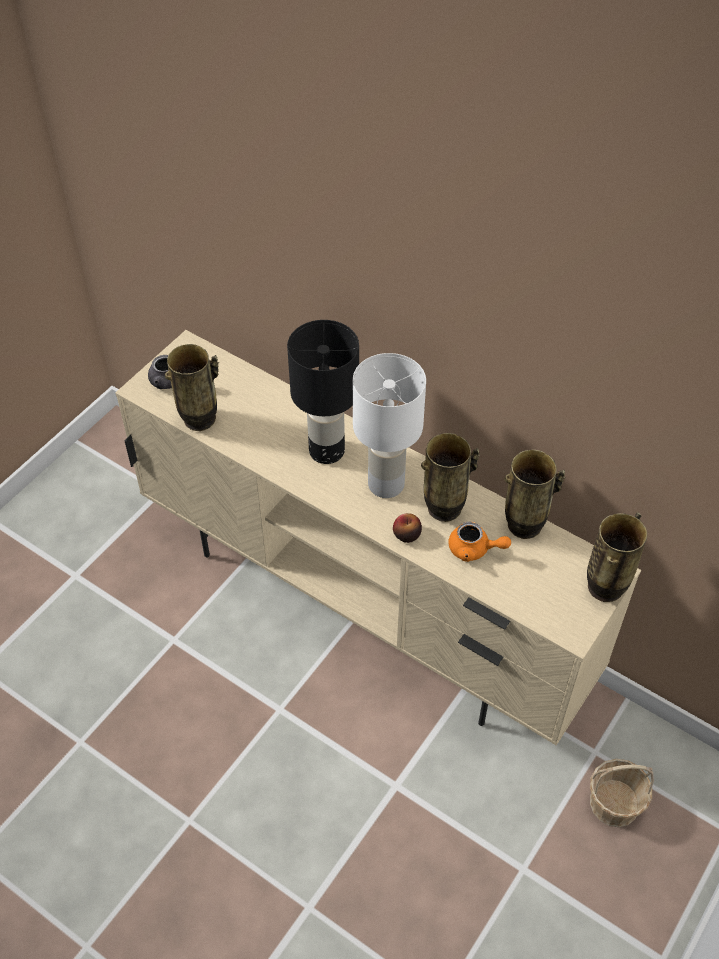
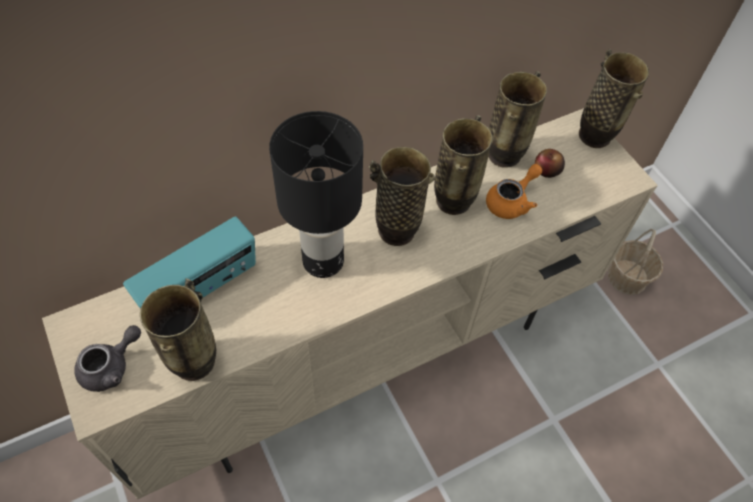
camera: 65 degrees left, 5 degrees up
white table lamp [353,353,426,498] -> vase [369,147,435,246]
apple [393,513,422,543] -> apple moved to [535,149,565,178]
none -> radio [123,217,256,309]

